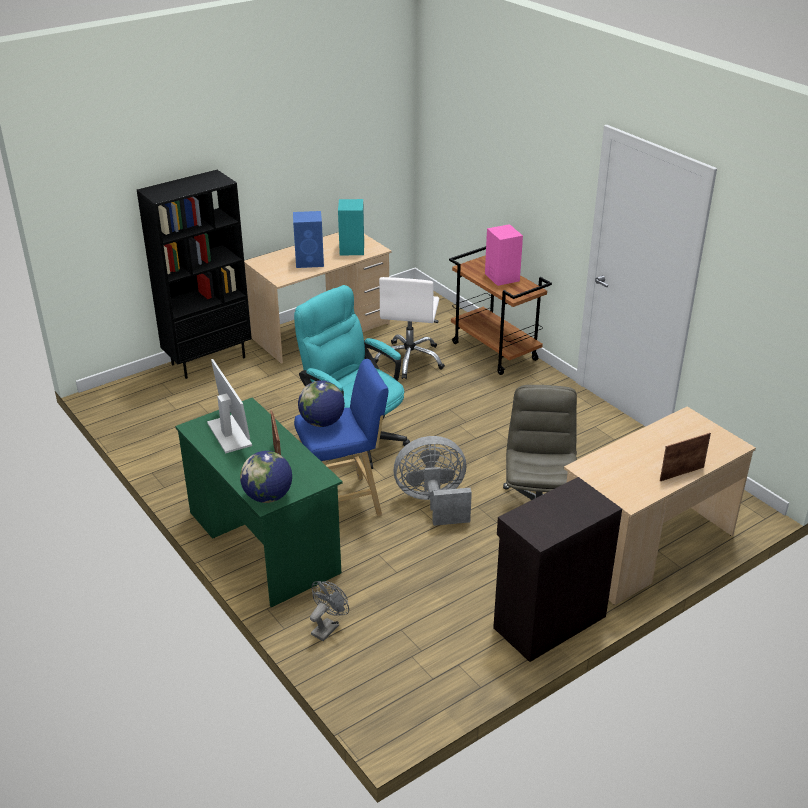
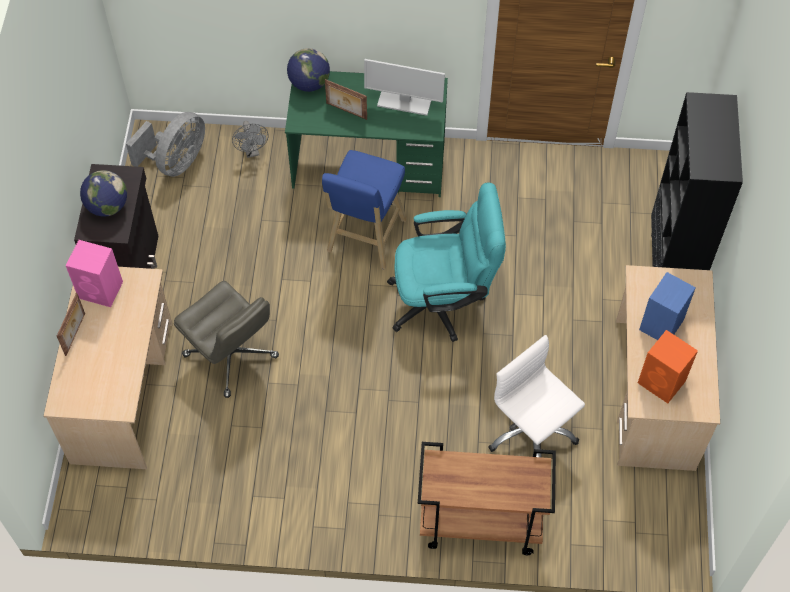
camera: 130 degrees right, 25 degrees up
globe [298,380,345,427] -> globe moved to [80,170,127,217]
turquoise speaker [338,199,364,255] -> orange speaker [638,330,698,403]
grey fan [394,436,472,526] -> grey fan moved to [126,112,205,177]
pink speaker [485,224,523,286] -> pink speaker moved to [66,240,123,307]

